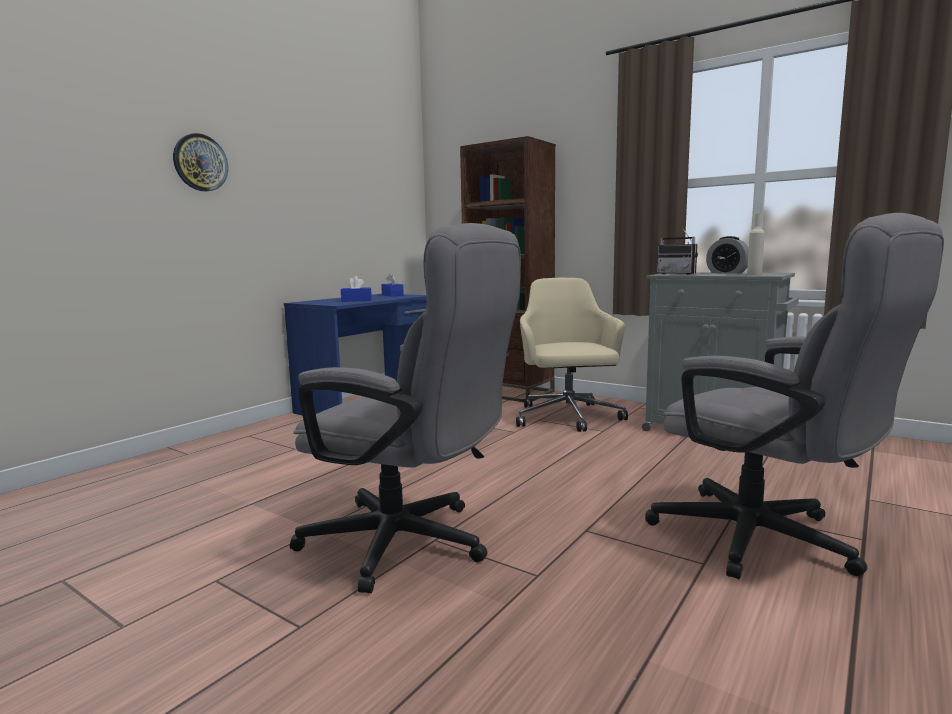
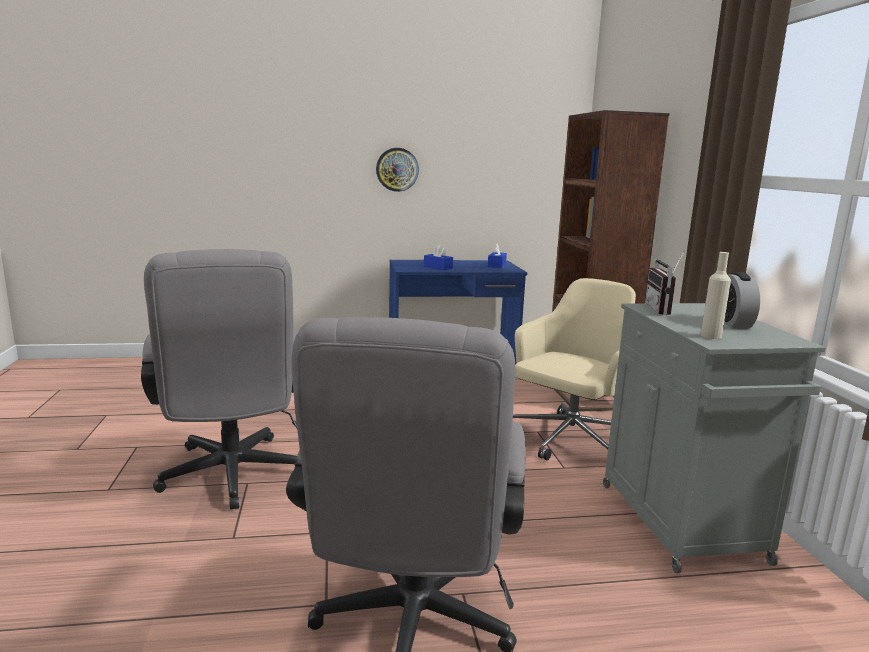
camera: 45 degrees right, 5 degrees up
wall clock [173,133,228,191] -> wall clock moved to [376,148,419,192]

